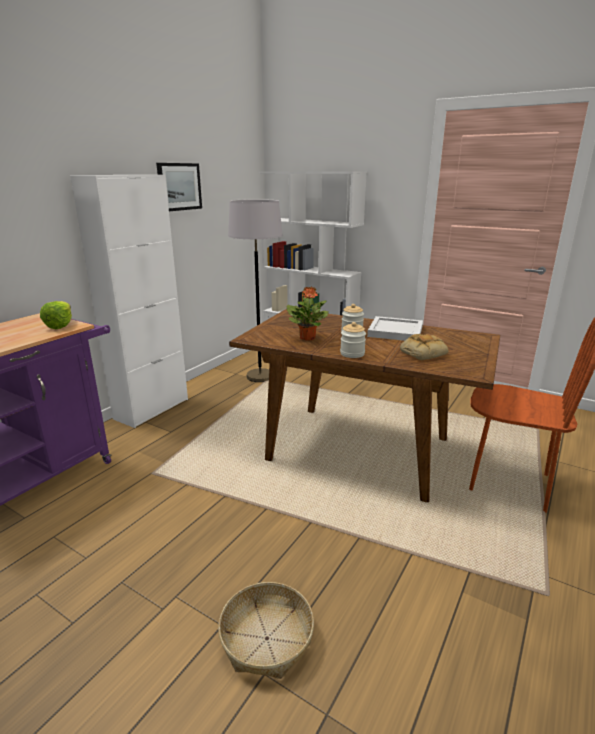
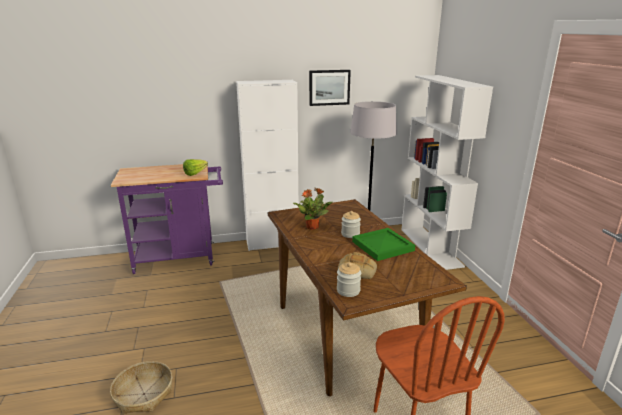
camera: 45 degrees right, 0 degrees up
jar [340,322,366,358] -> jar moved to [337,262,361,297]
white tray [367,316,423,341] -> green tray [352,228,415,261]

